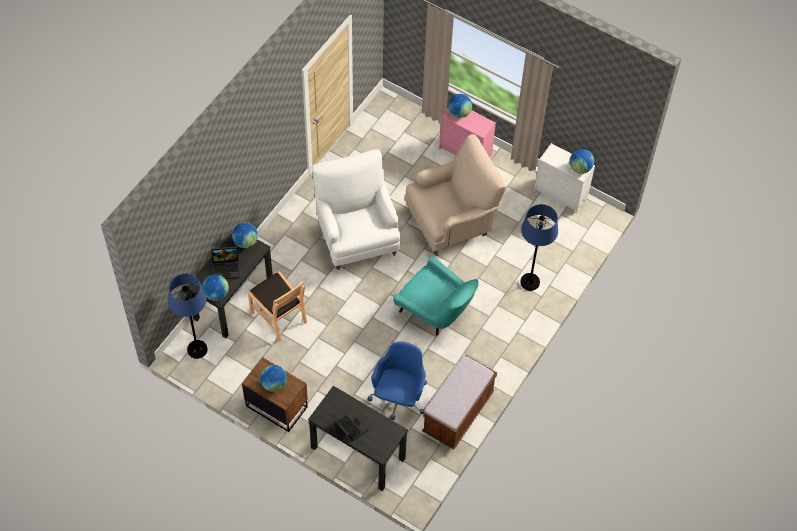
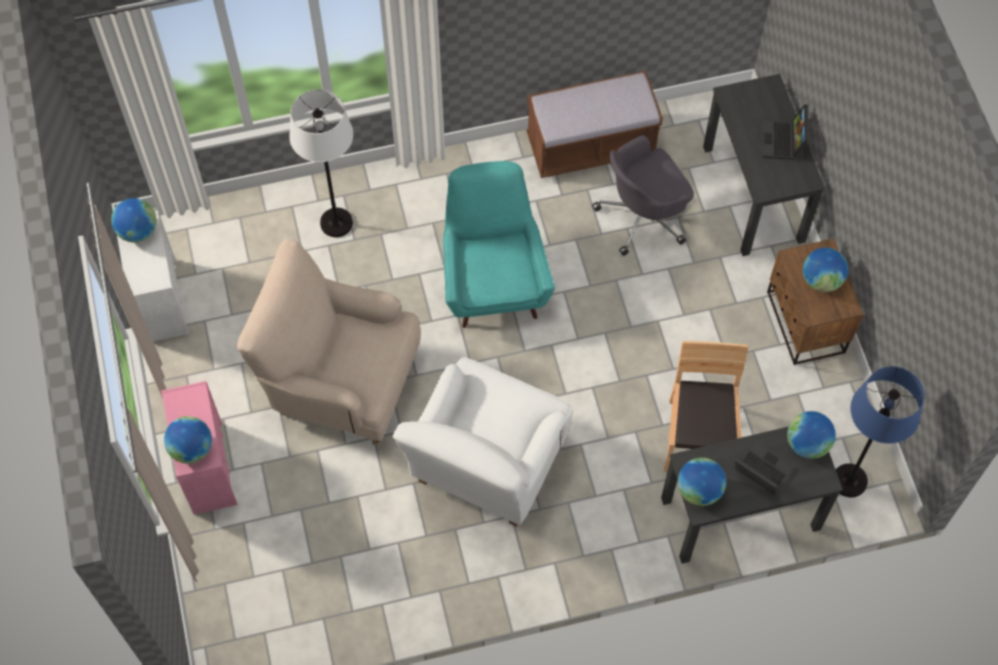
camera: 135 degrees left, 5 degrees up
blue office chair [367,342,427,420] -> grey office chair [592,135,694,256]
blue floor lamp [520,204,558,291] -> white floor lamp [289,89,353,237]

